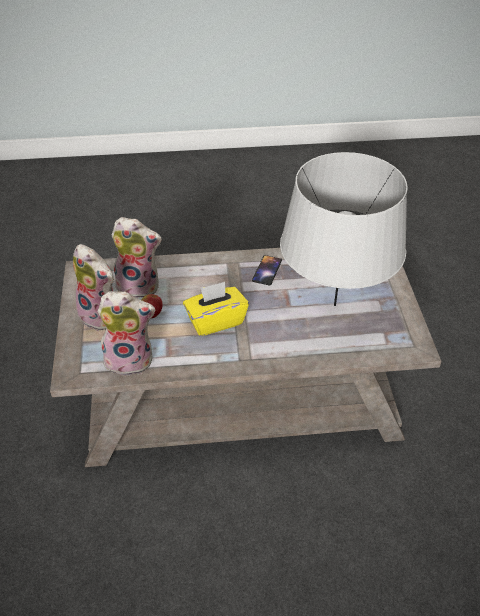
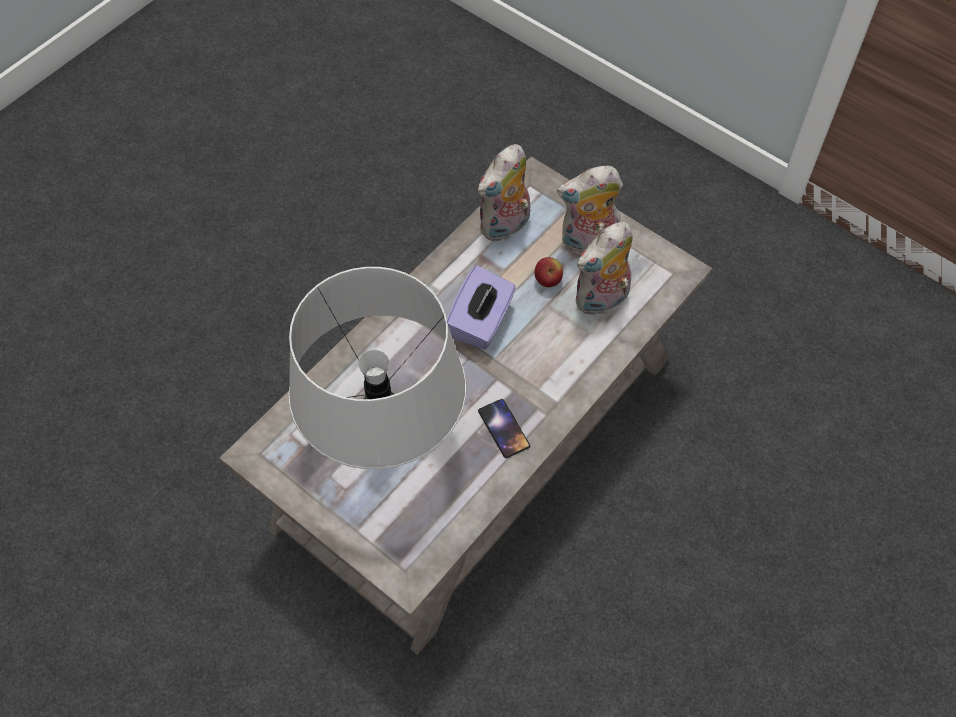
camera: 135 degrees right, 15 degrees up
yellow tissue box [183,282,249,336] -> purple tissue box [447,266,516,350]

